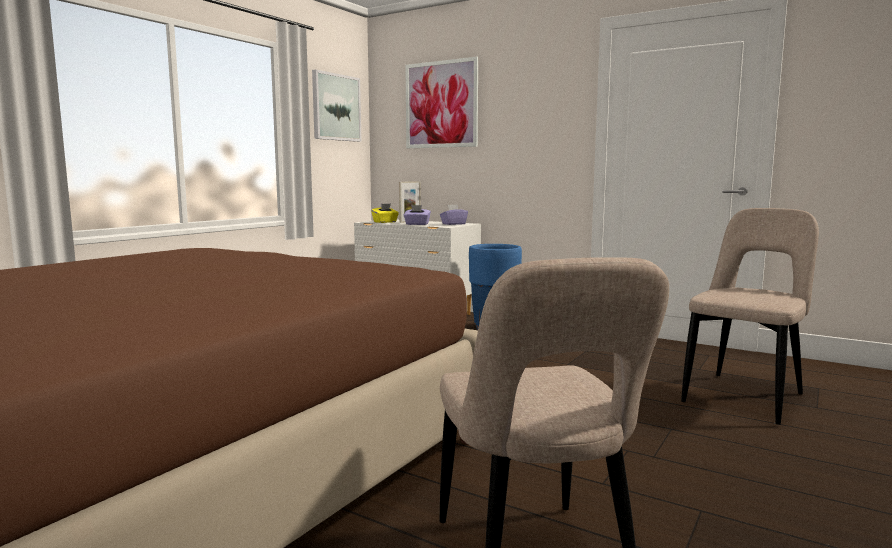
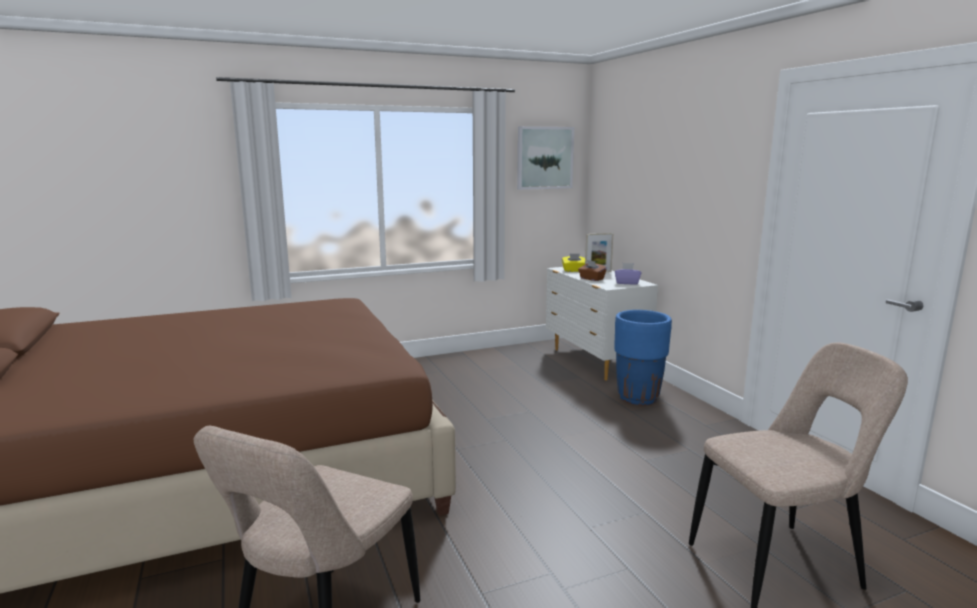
camera: 35 degrees right, 5 degrees up
purple tissue box [403,205,431,225] -> brown tissue box [578,260,607,281]
picture [405,57,478,148] -> none

